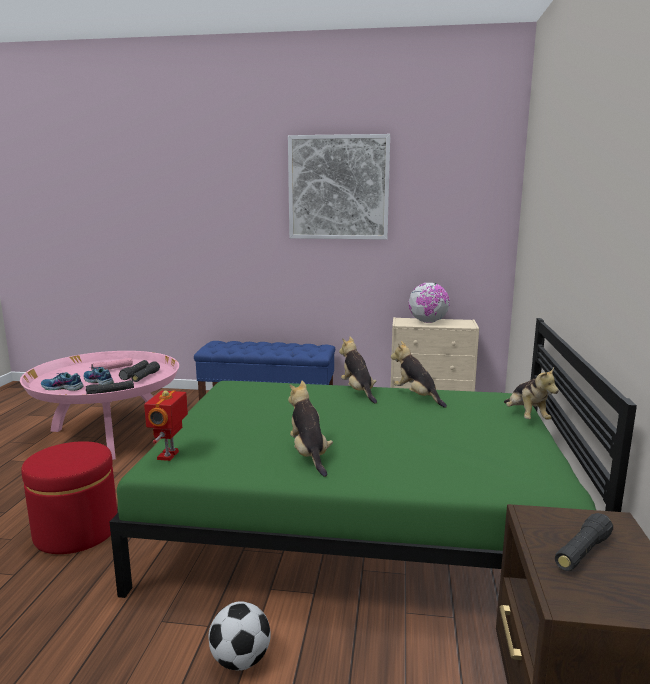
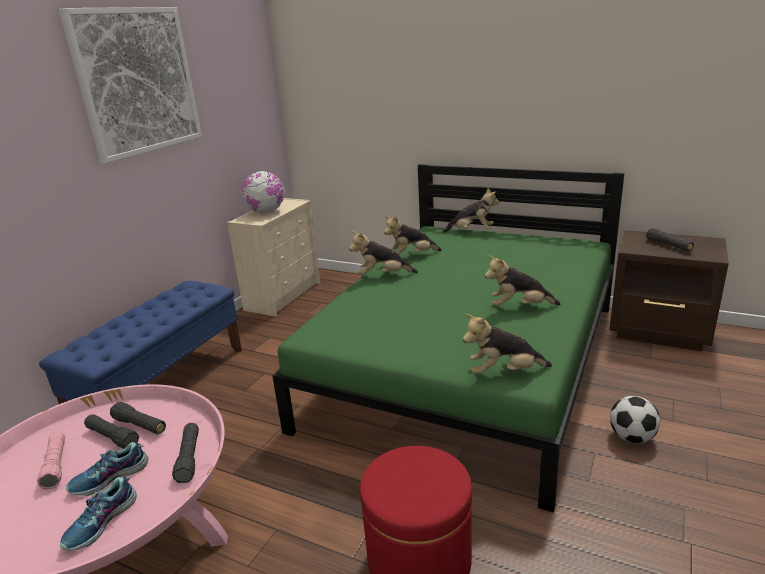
camera: 70 degrees left, 10 degrees up
toy robot [144,390,188,461] -> plush toy [463,314,552,374]

